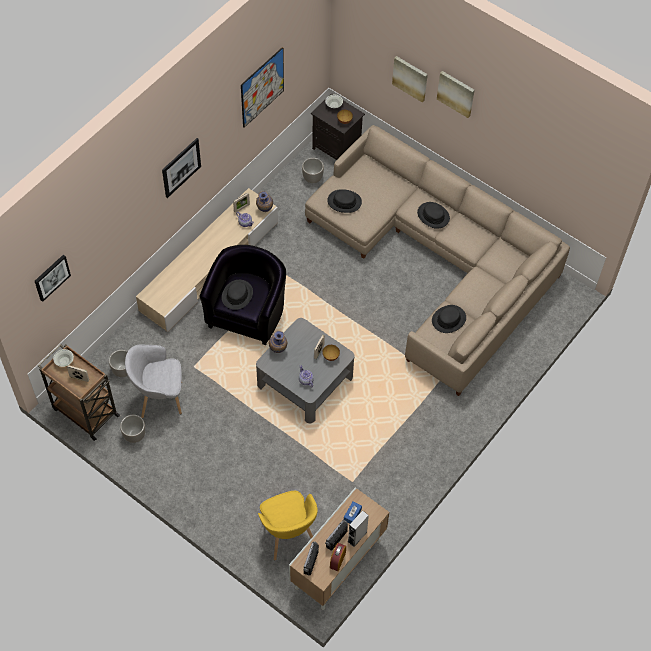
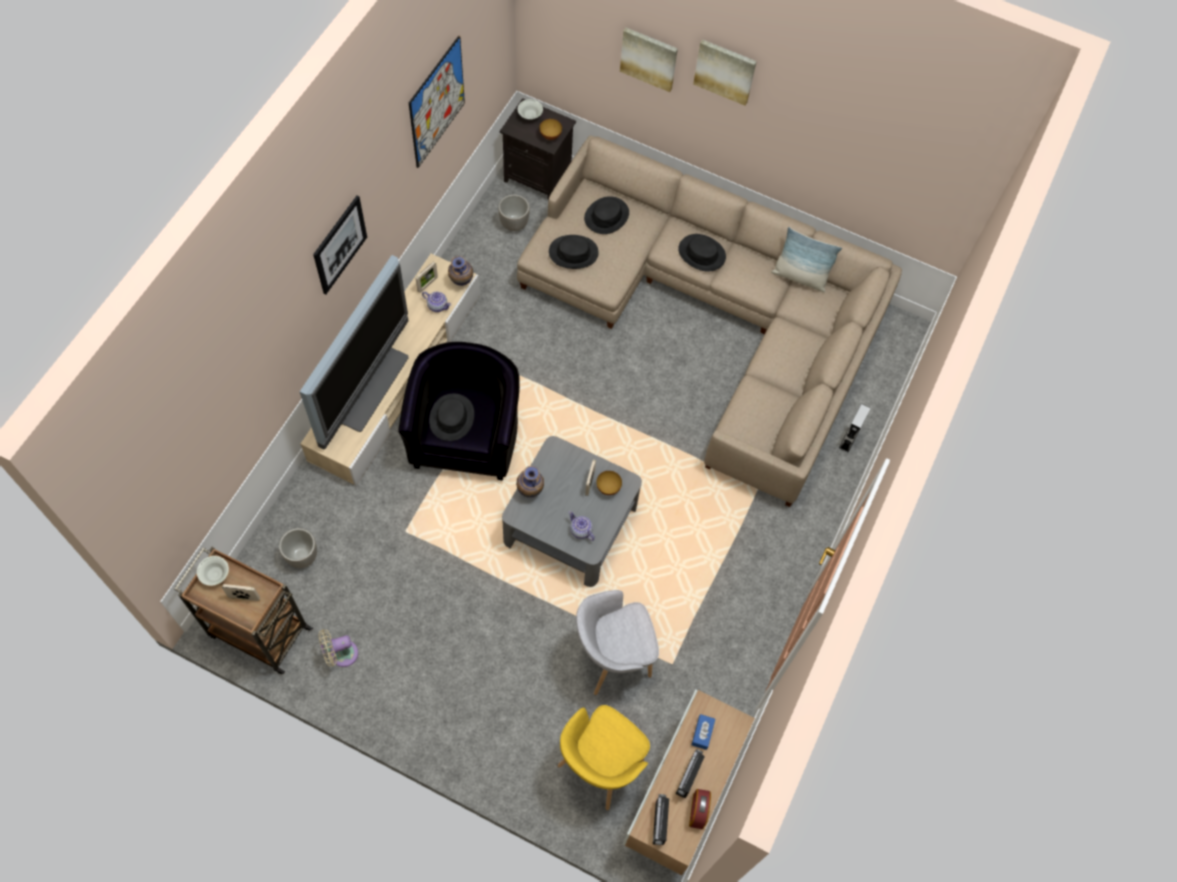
camera: 15 degrees left, 5 degrees up
picture [35,255,71,302] -> none
planter [120,415,145,443] -> beige fan [318,629,358,667]
grey armchair [125,345,182,418] -> grey armchair moved to [576,590,659,695]
yellow armchair [258,491,318,560] -> yellow armchair turned 75 degrees clockwise [558,705,650,810]
grey speaker [348,510,369,547] -> grey speaker moved to [839,404,871,452]
black hat [432,305,466,333] -> black hat moved to [584,196,629,234]
none -> television [300,255,409,449]
none -> pillow [771,227,842,292]

